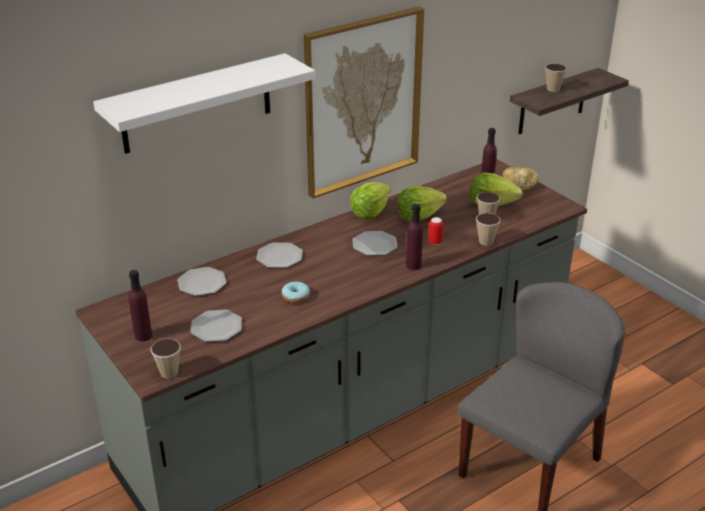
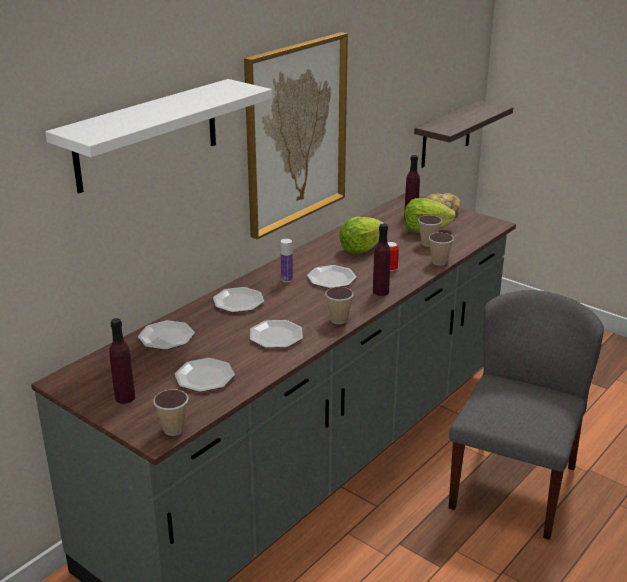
camera: 15 degrees left, 5 degrees down
donut [282,282,310,303] -> plate [250,320,303,348]
lettuce [350,182,391,219] -> none
cup [545,64,567,92] -> cup moved to [325,287,354,324]
none -> bottle [281,239,293,282]

